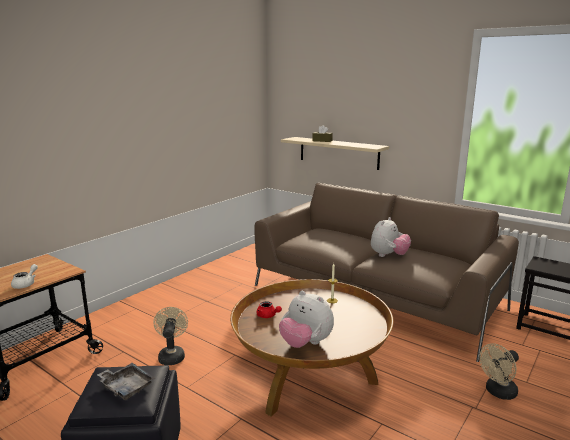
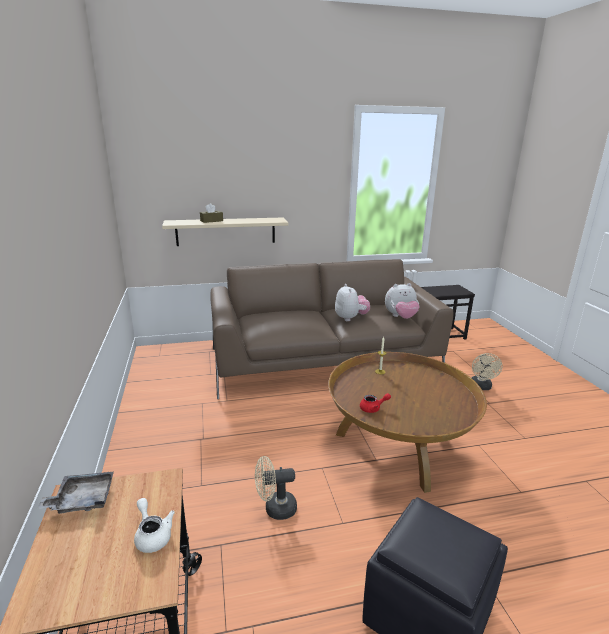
camera: 50 degrees left, 5 degrees up
grey tray [97,363,155,400] -> grey tray moved to [37,472,114,514]
beige fan [154,307,188,365] -> beige fan turned 45 degrees counterclockwise [255,456,297,520]
plush toy [279,291,334,348] -> plush toy moved to [385,283,420,319]

